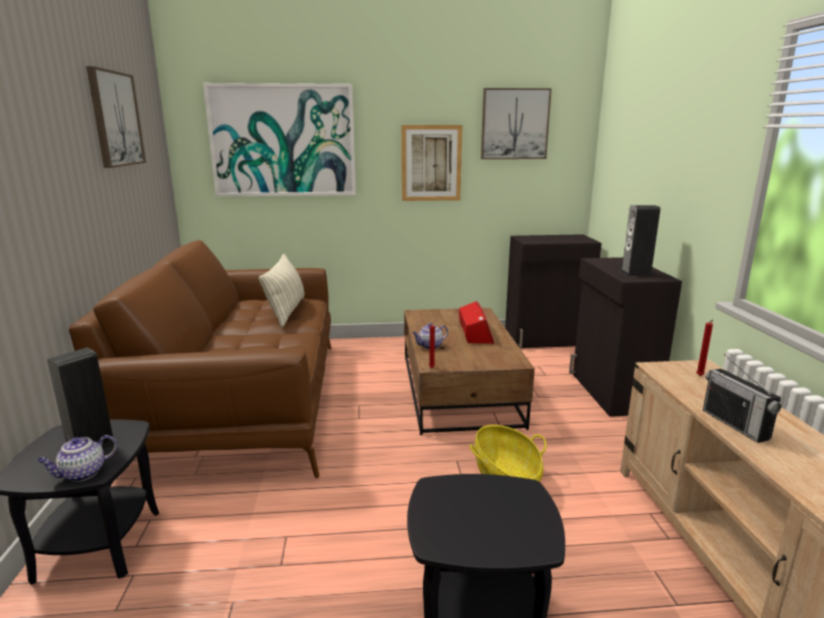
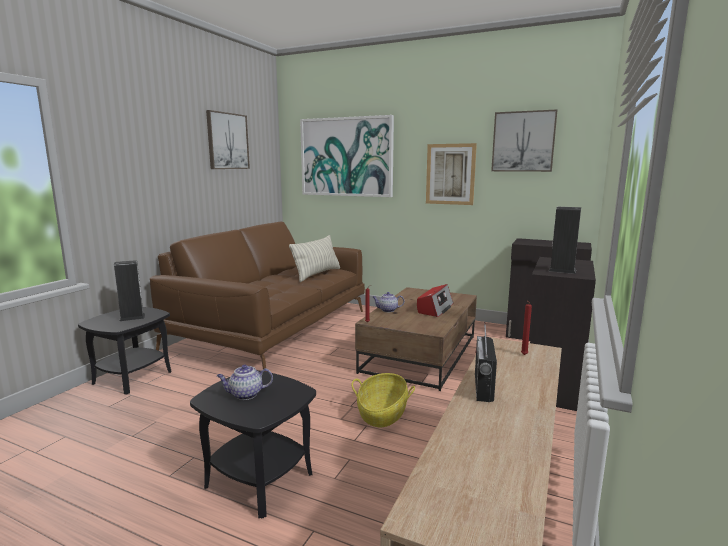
camera: 30 degrees right, 5 degrees down
teapot [37,435,117,482] -> teapot moved to [217,365,273,400]

